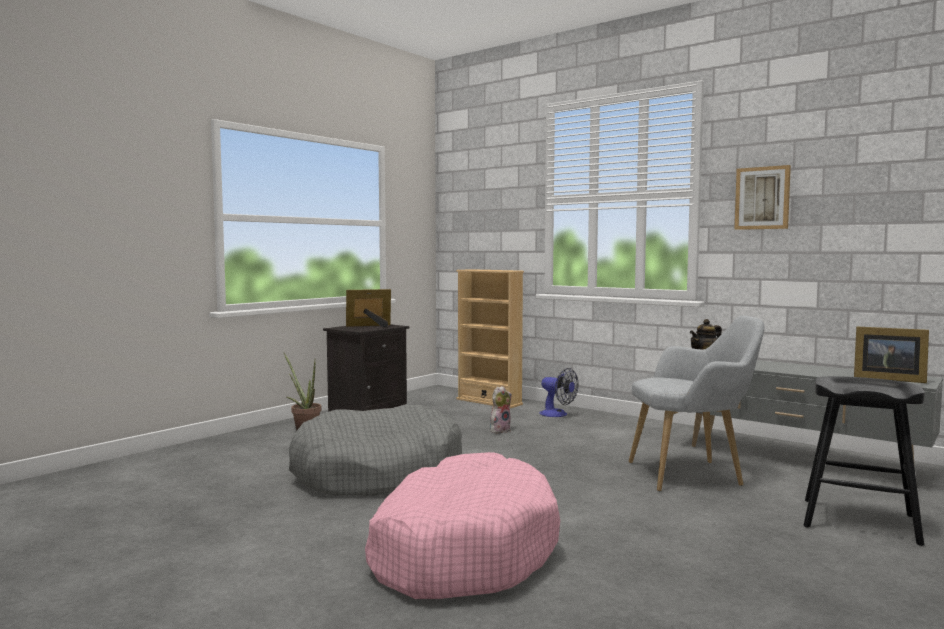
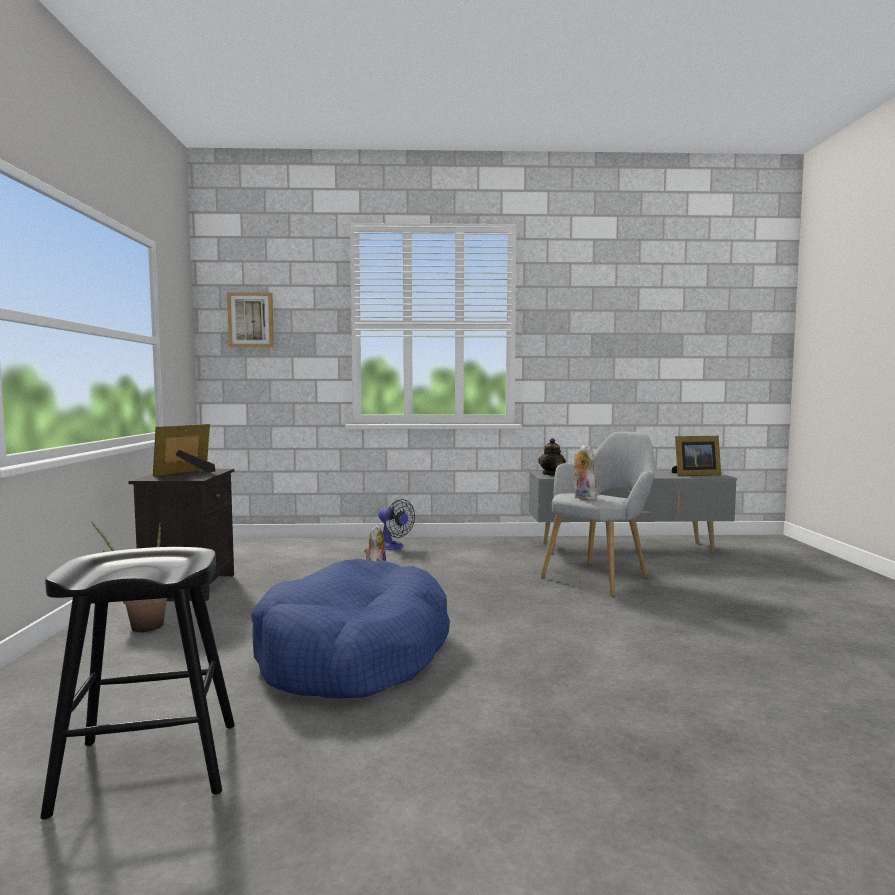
camera: 40 degrees left, 0 degrees up
grey dog bed [289,404,462,496] -> blue dog bed [251,558,450,698]
pink dog bed [365,452,560,599] -> none
beige bookcase [456,269,524,408] -> none
fan [539,368,579,417] -> fan turned 45 degrees clockwise [378,499,415,550]
picture [735,165,791,230] -> picture moved to [227,293,274,347]
black stool [804,376,925,546] -> black stool moved to [40,547,235,820]
none -> plush toy [573,445,597,500]

